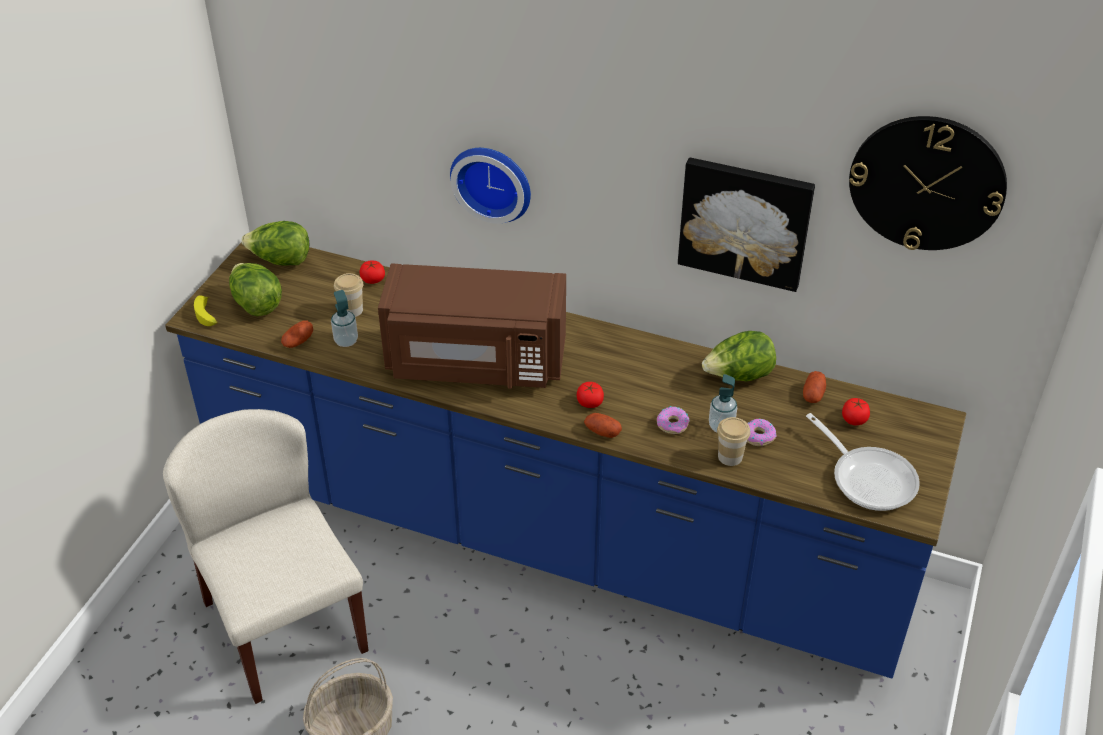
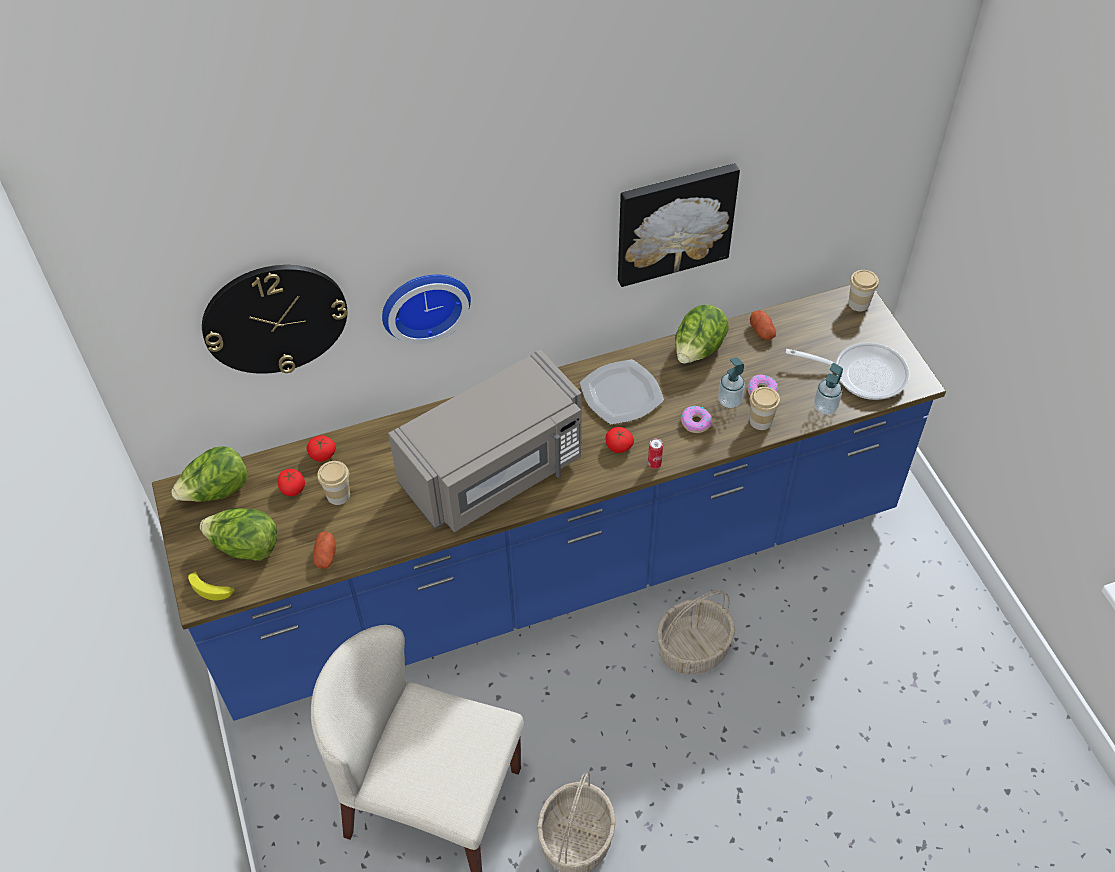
camera: 40 degrees left, 10 degrees up
soap dispenser [331,290,358,347] -> soap dispenser moved to [814,363,843,415]
brown microwave [378,263,566,389] -> grey microwave [388,350,582,532]
potato [584,413,622,438] -> can [648,438,663,469]
tomato [842,398,870,425] -> tomato moved to [277,469,305,496]
wall clock [849,116,1007,250] -> wall clock moved to [202,265,347,374]
none -> plate [580,359,664,425]
none -> basket [657,590,735,675]
none -> cup [848,270,879,311]

